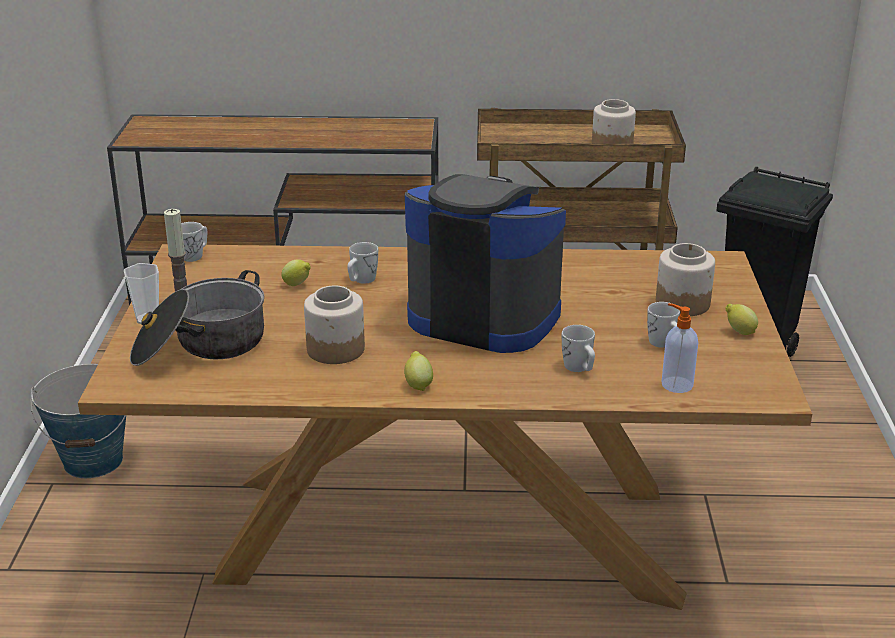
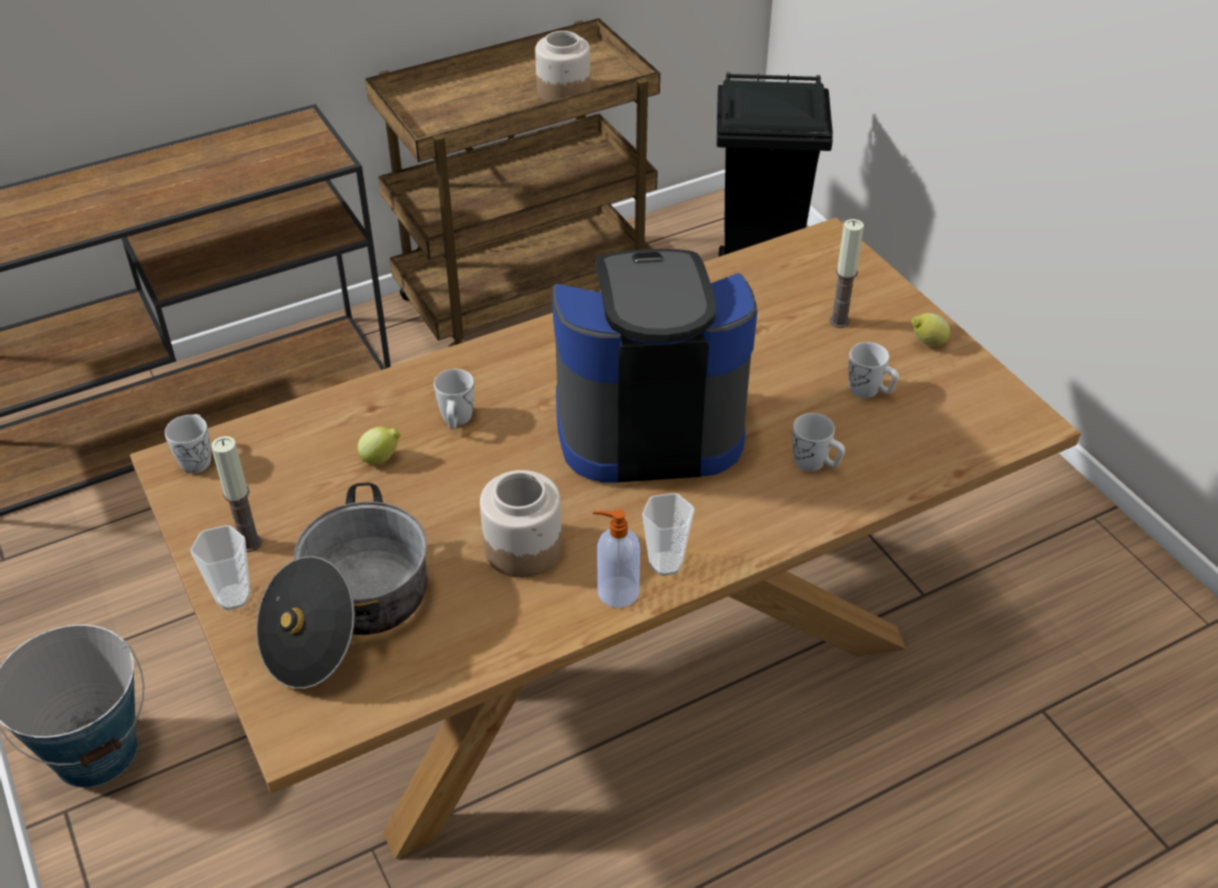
camera: 30 degrees left, 15 degrees up
lemon [404,351,433,391] -> cup [642,493,695,576]
jar [656,243,715,316] -> candle [829,219,864,328]
soap dispenser [661,303,698,393] -> soap dispenser moved to [593,509,640,608]

